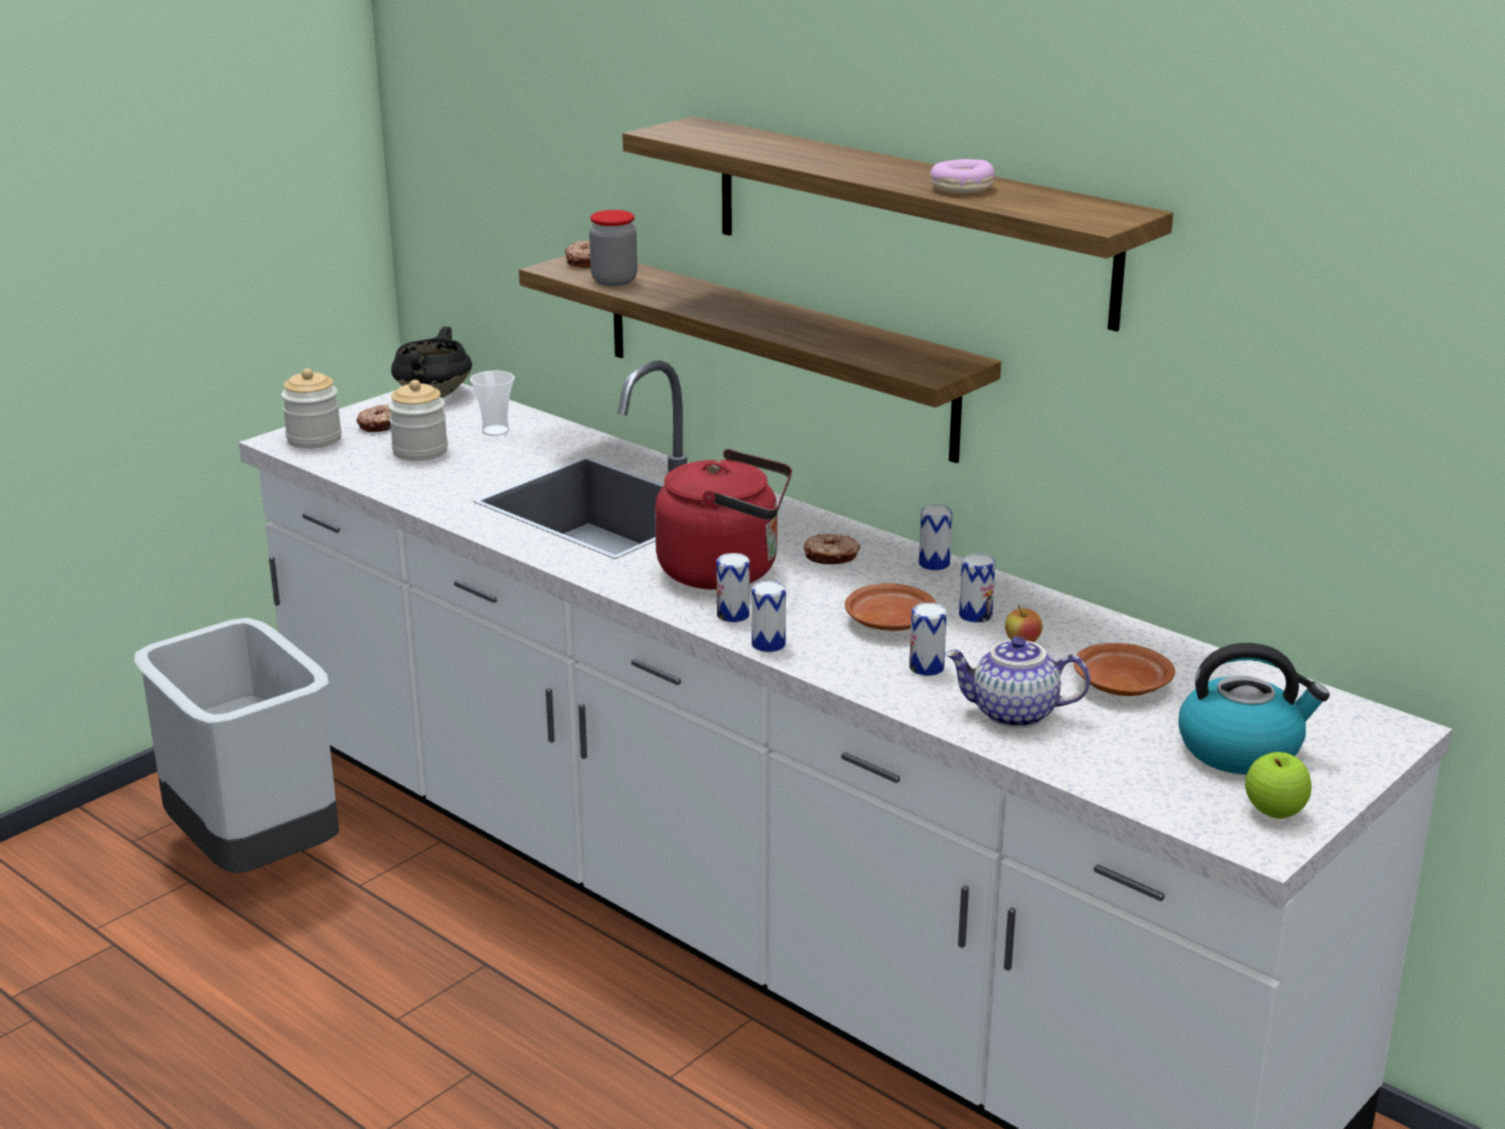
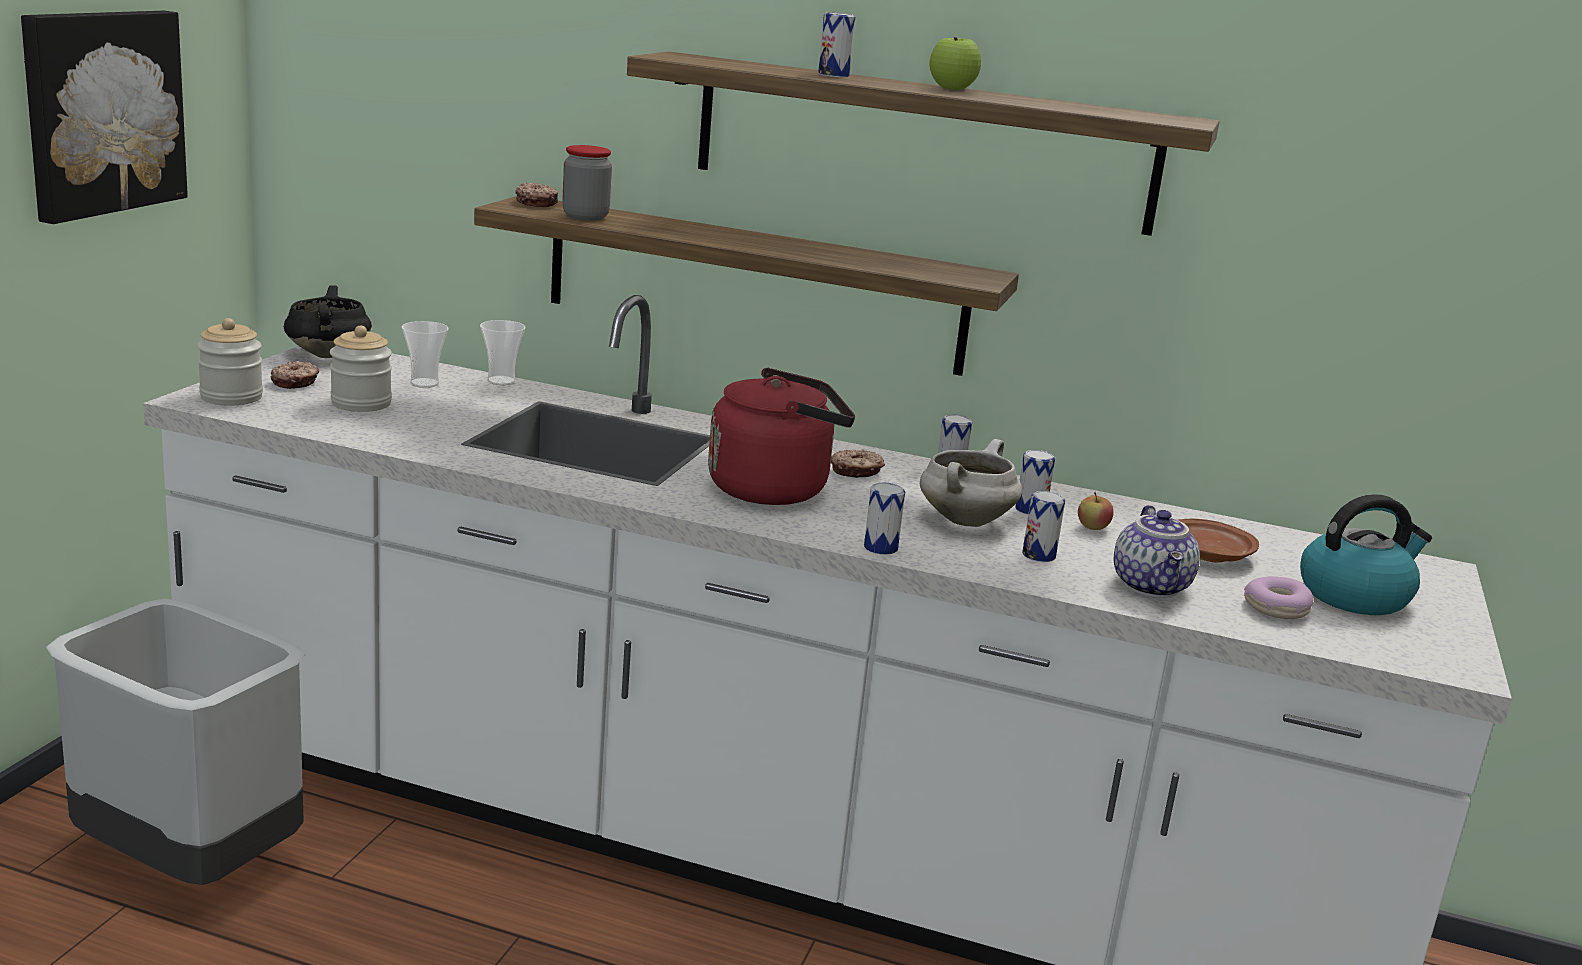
camera: 25 degrees left, 5 degrees down
can [717,553,749,622] -> can moved to [818,12,855,77]
brown plate [845,583,936,631] -> white cooking pot [920,439,1022,527]
donut [930,159,995,193] -> donut moved to [1244,576,1313,619]
teapot [944,636,1090,728] -> teapot turned 75 degrees counterclockwise [1114,505,1200,598]
apple [1245,752,1312,819] -> apple moved to [929,37,981,90]
none -> picture [21,11,188,224]
none -> cup [480,320,526,385]

